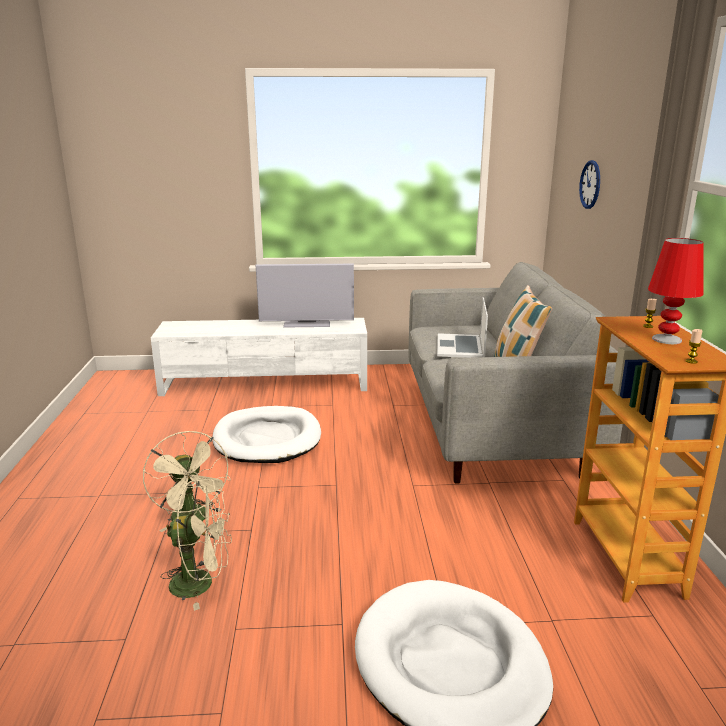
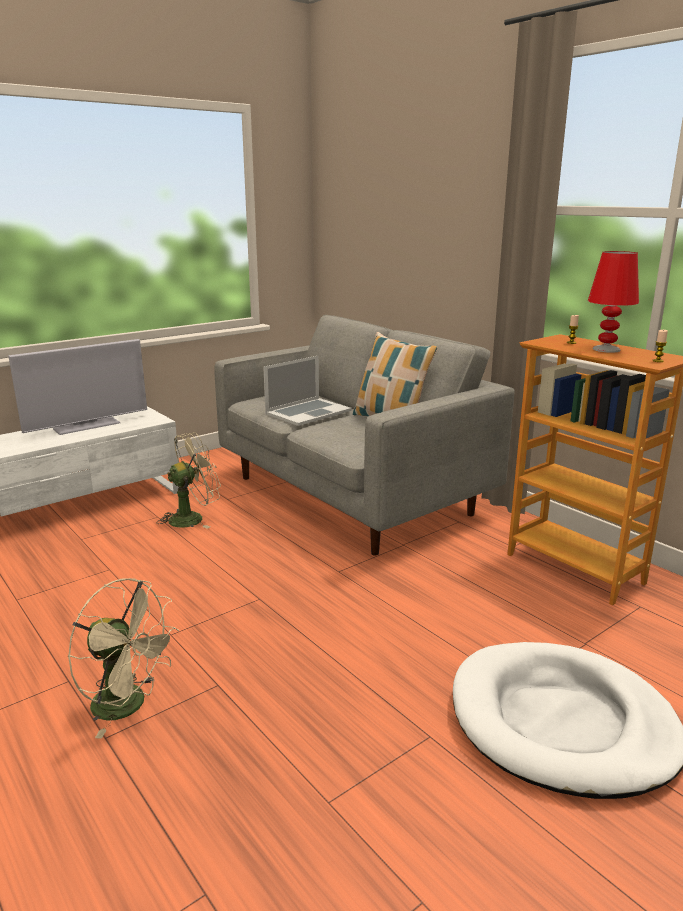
camera: 35 degrees left, 0 degrees up
beige fan [161,479,232,611] -> beige fan moved to [157,432,221,529]
white dog bed [212,406,321,463] -> none
laptop [437,297,488,358] -> laptop turned 105 degrees counterclockwise [263,355,352,426]
wall clock [579,160,600,209] -> none

